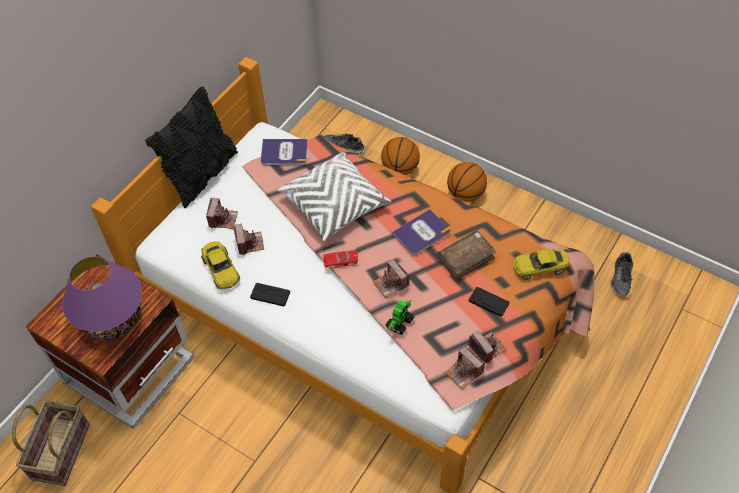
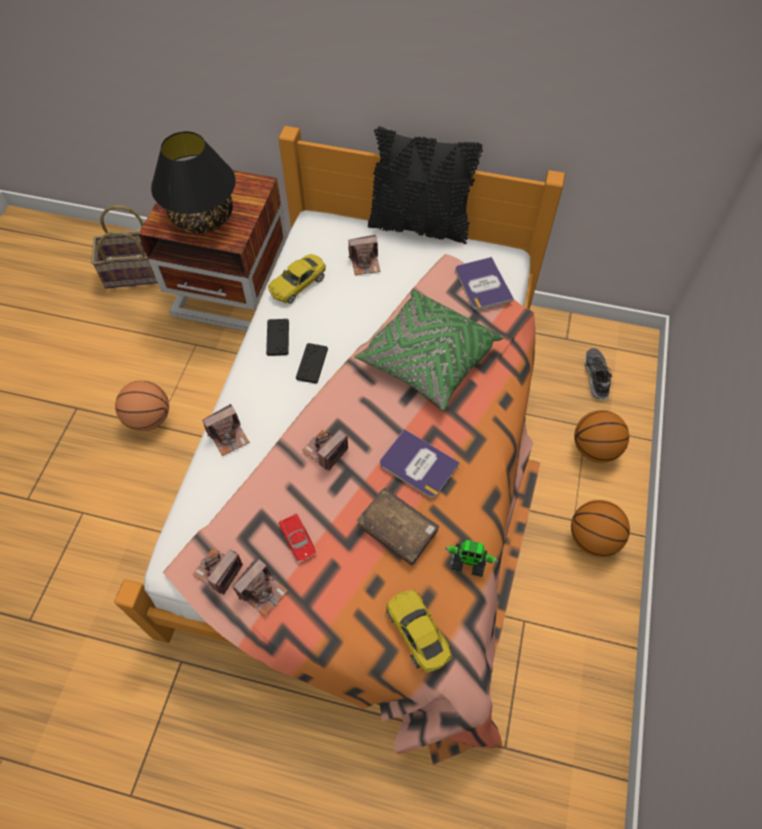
camera: 70 degrees right, 5 degrees up
purple table lamp [62,256,142,341] -> black table lamp [151,131,236,234]
camera [233,224,264,255] -> camera moved to [202,404,249,456]
white pillow [278,152,391,241] -> green pillow [354,290,504,411]
red toy car [323,251,358,268] -> red toy car moved to [279,514,316,562]
toy robot [385,300,414,334] -> toy robot moved to [445,540,499,577]
black game controller [469,287,510,317] -> black game controller moved to [296,343,328,384]
shoe [611,252,633,296] -> none
none -> basketball [115,381,169,431]

